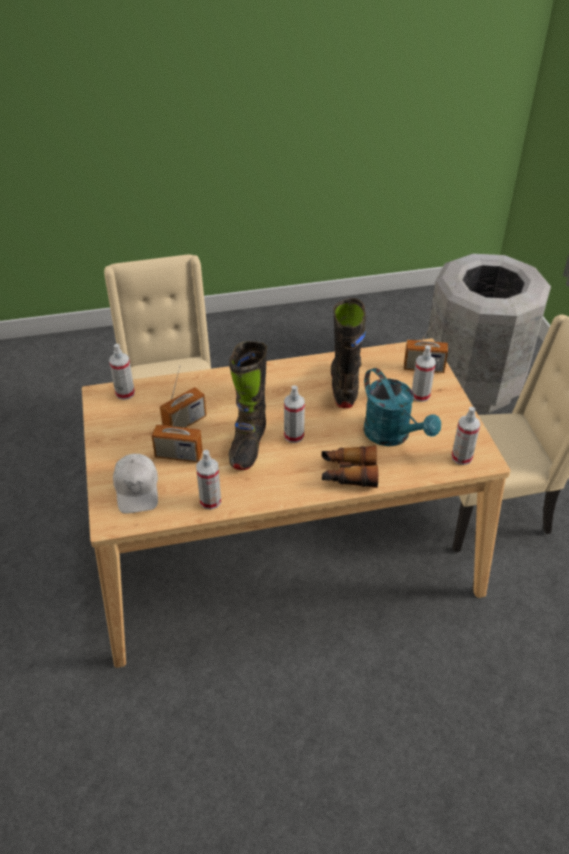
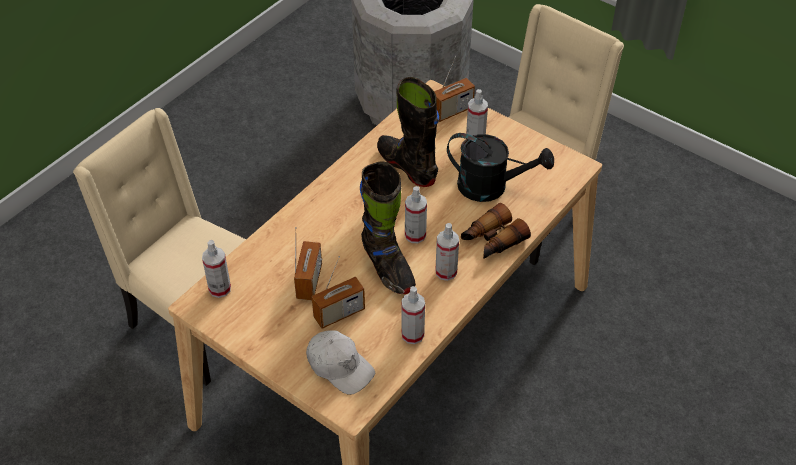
camera: 40 degrees left, 5 degrees up
turquoise watering can [363,368,441,446] -> black watering can [447,133,554,202]
spray bottle [451,407,480,465] -> spray bottle moved to [435,223,459,281]

